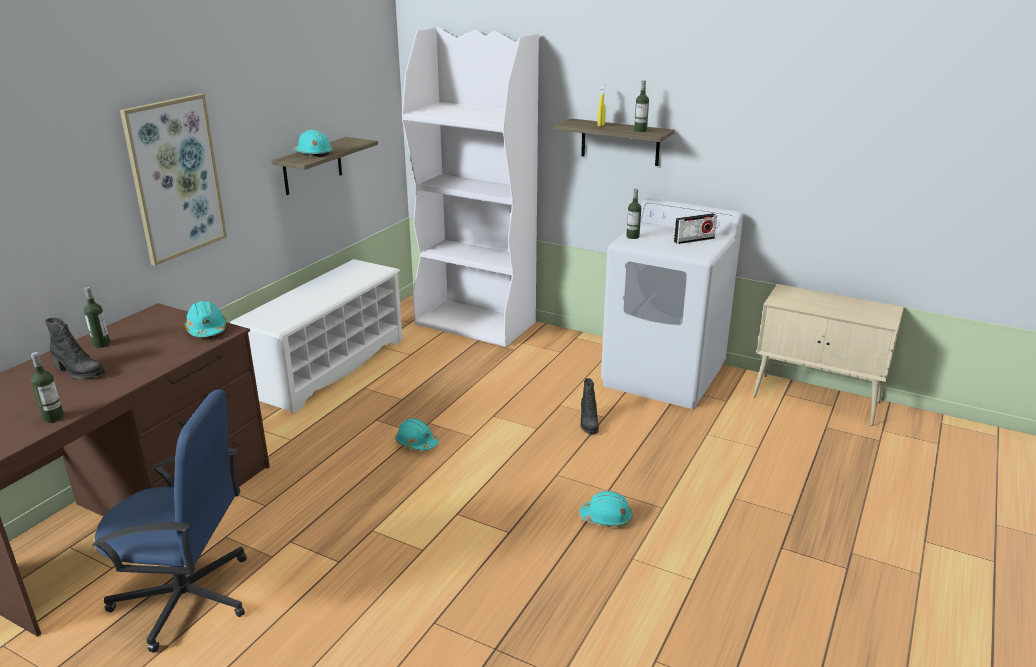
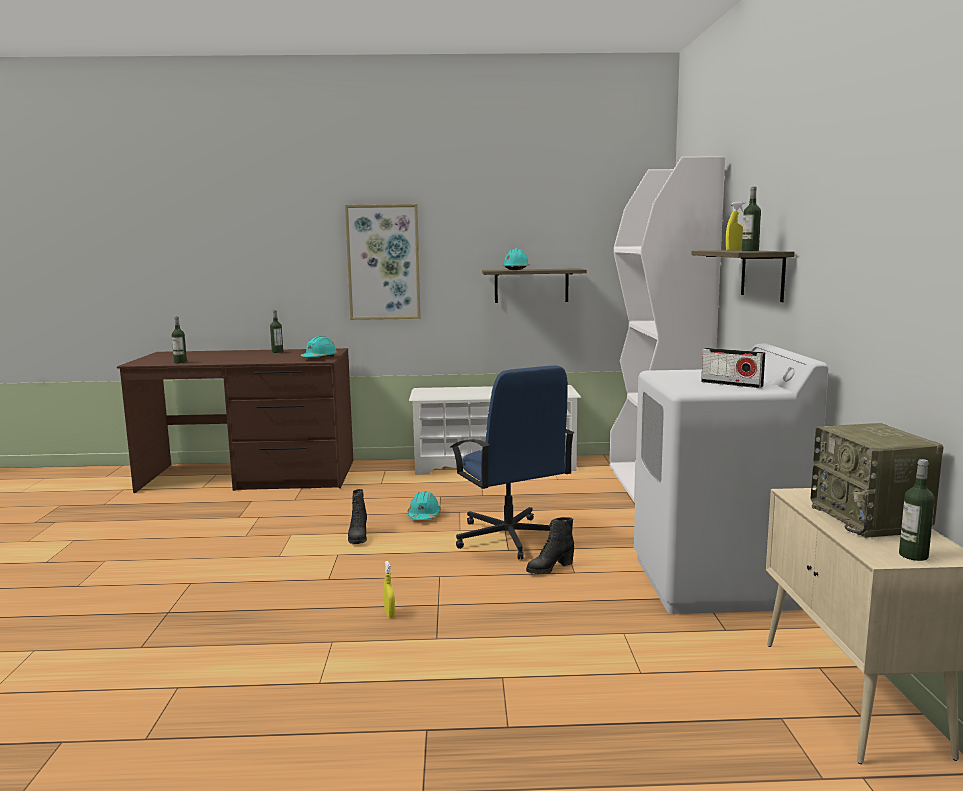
camera: 60 degrees right, 15 degrees down
black boot [45,318,105,379] -> black boot moved to [348,489,367,544]
blue office chair [92,390,247,653] -> blue office chair moved to [451,365,574,560]
turquoise hard hat [580,491,633,526] -> yellow spray bottle [384,561,395,618]
bottle [626,189,641,239] -> bottle moved to [899,459,935,561]
none -> radio [810,423,944,538]

